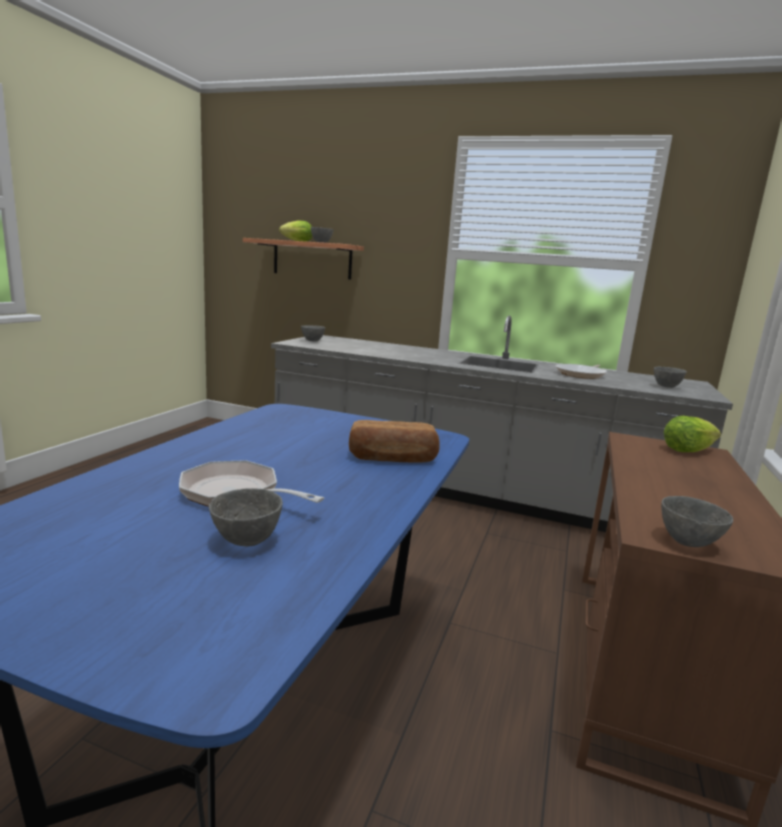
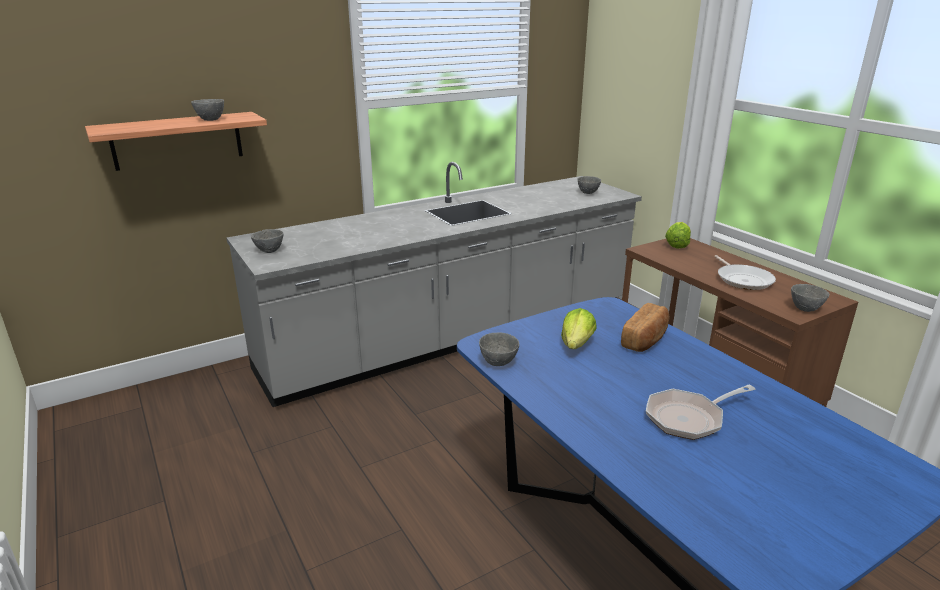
camera: 50 degrees left, 10 degrees up
grey bowl [209,488,283,546] -> grey bowl moved to [479,333,519,366]
lettuce [279,221,312,242] -> lettuce moved to [561,308,597,349]
frying pan [556,364,607,379] -> frying pan moved to [714,255,776,290]

